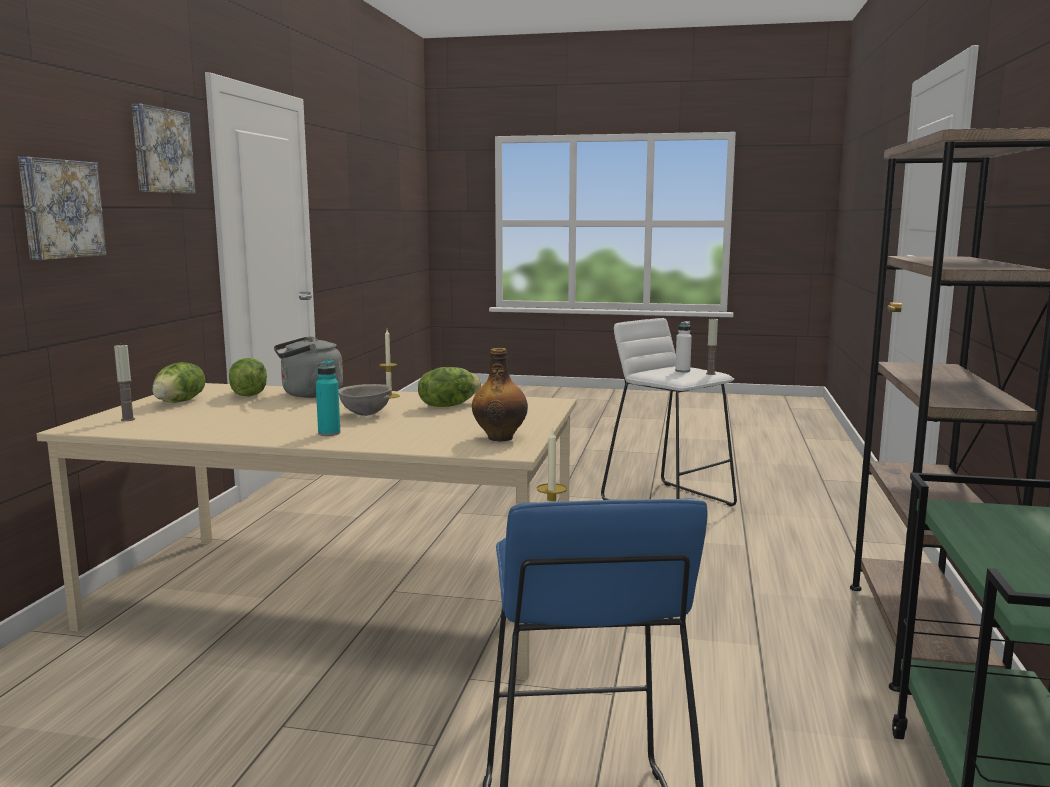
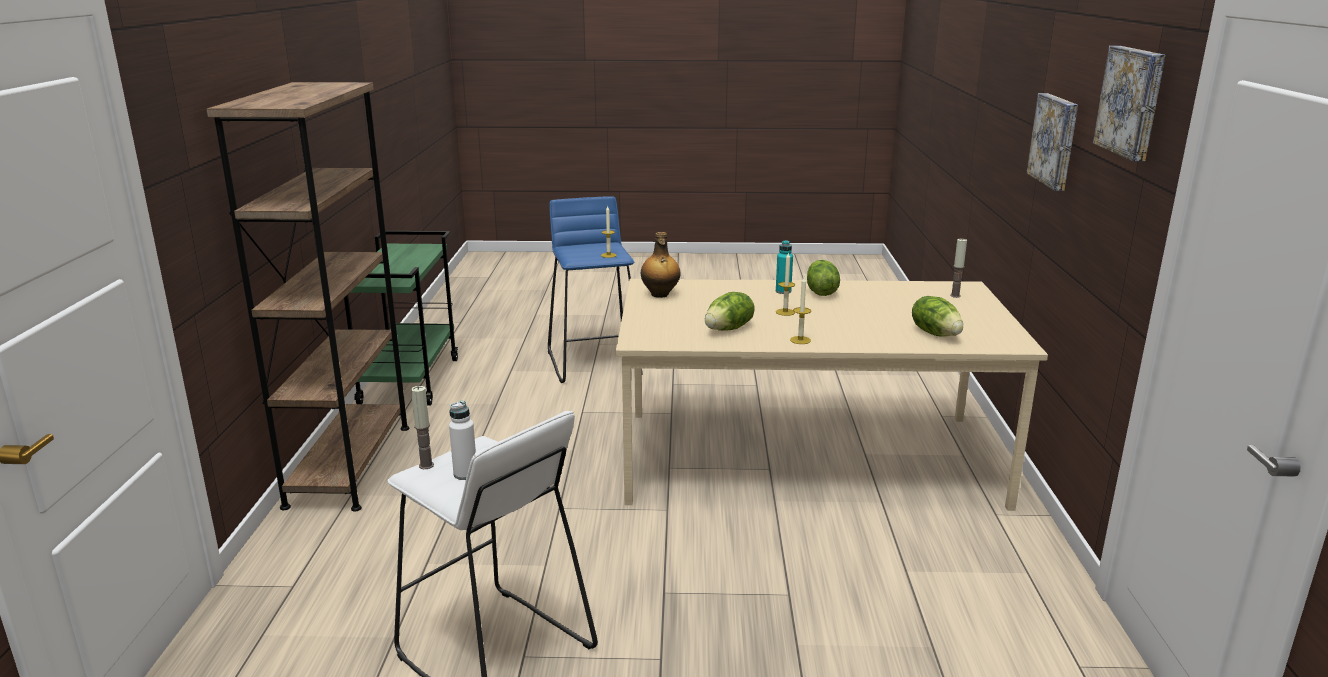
camera: 170 degrees right, 10 degrees up
lettuce [152,362,205,403] -> lettuce moved to [807,260,840,296]
grey kettle [274,336,343,398] -> none
grey bowl [339,384,392,416] -> candle [776,252,795,316]

